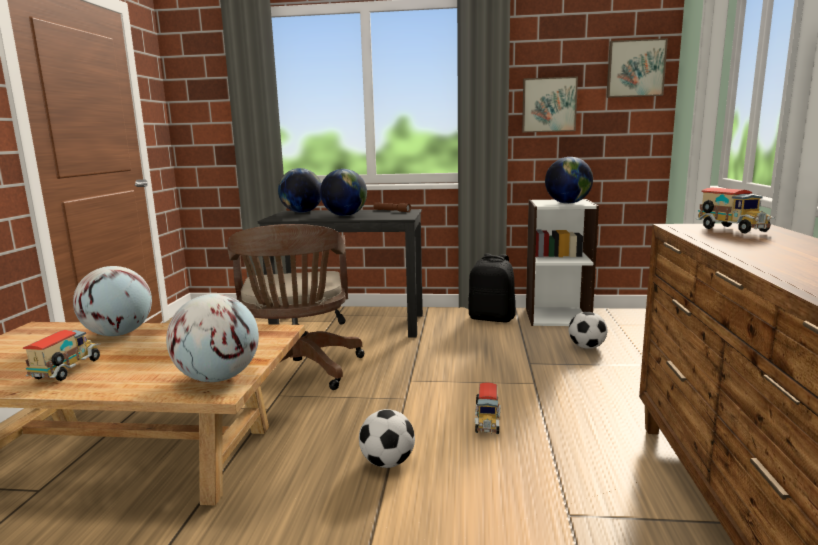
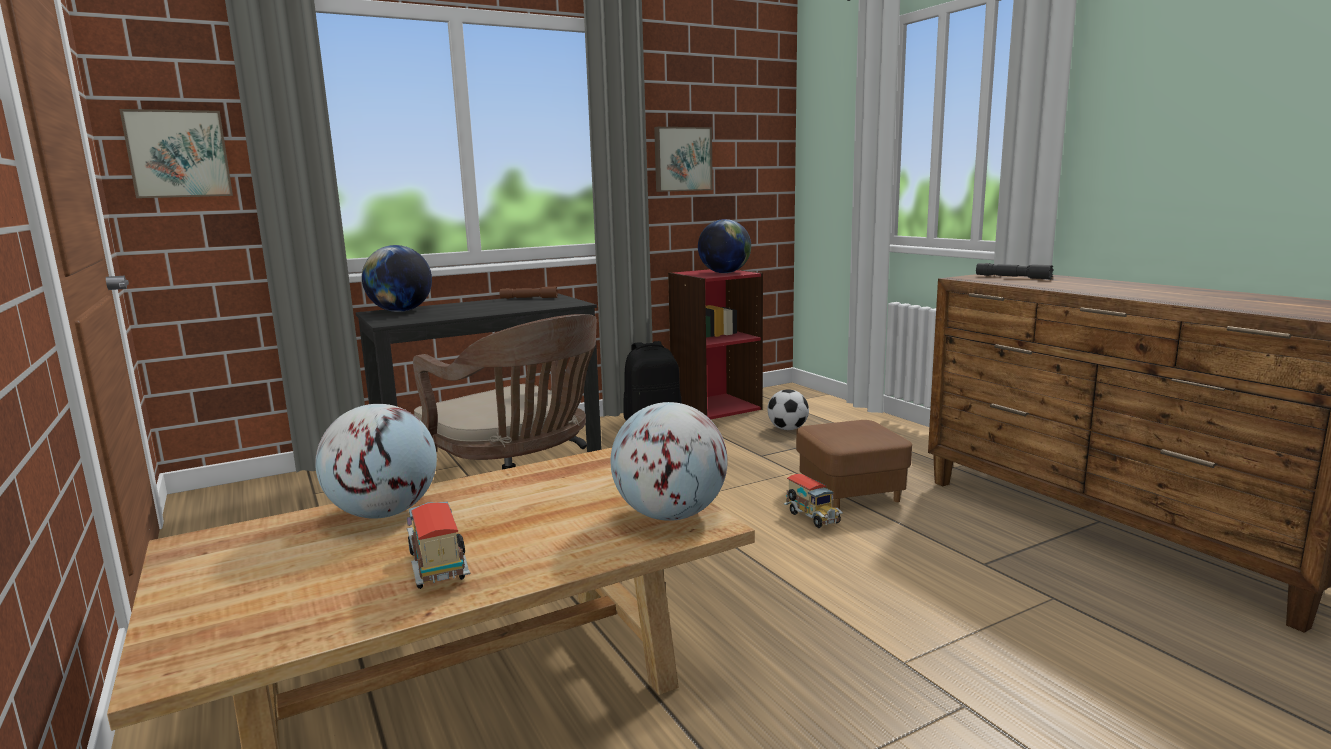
camera: 35 degrees left, 0 degrees up
globe [320,169,367,216] -> none
football [359,409,415,468] -> none
white bookcase [526,199,599,326] -> red bookcase [668,269,763,420]
picture [606,38,668,98] -> picture moved to [119,109,233,198]
toy truck [696,187,775,233] -> grey flashlight [976,263,1053,280]
none -> brown ottoman [796,420,912,509]

